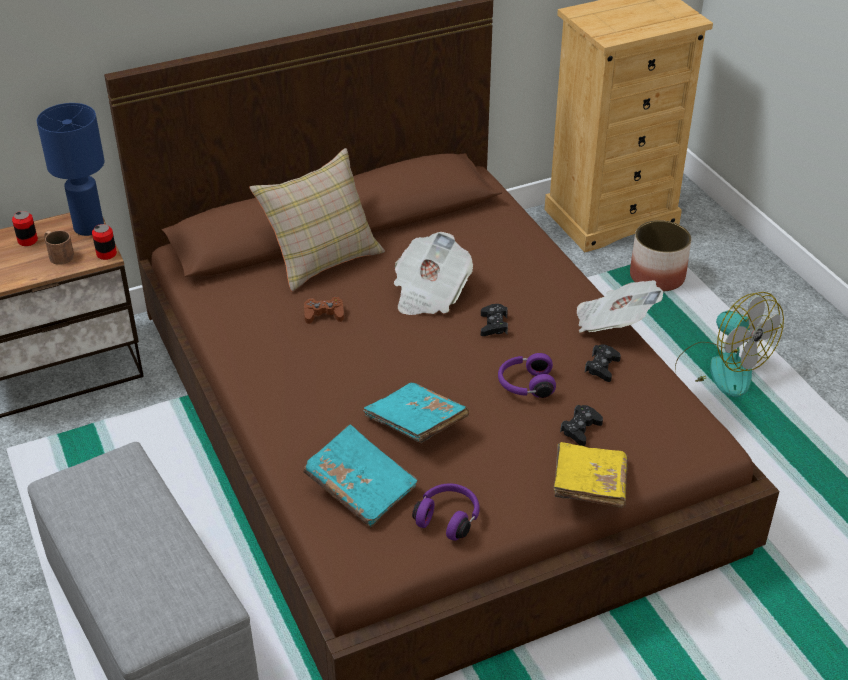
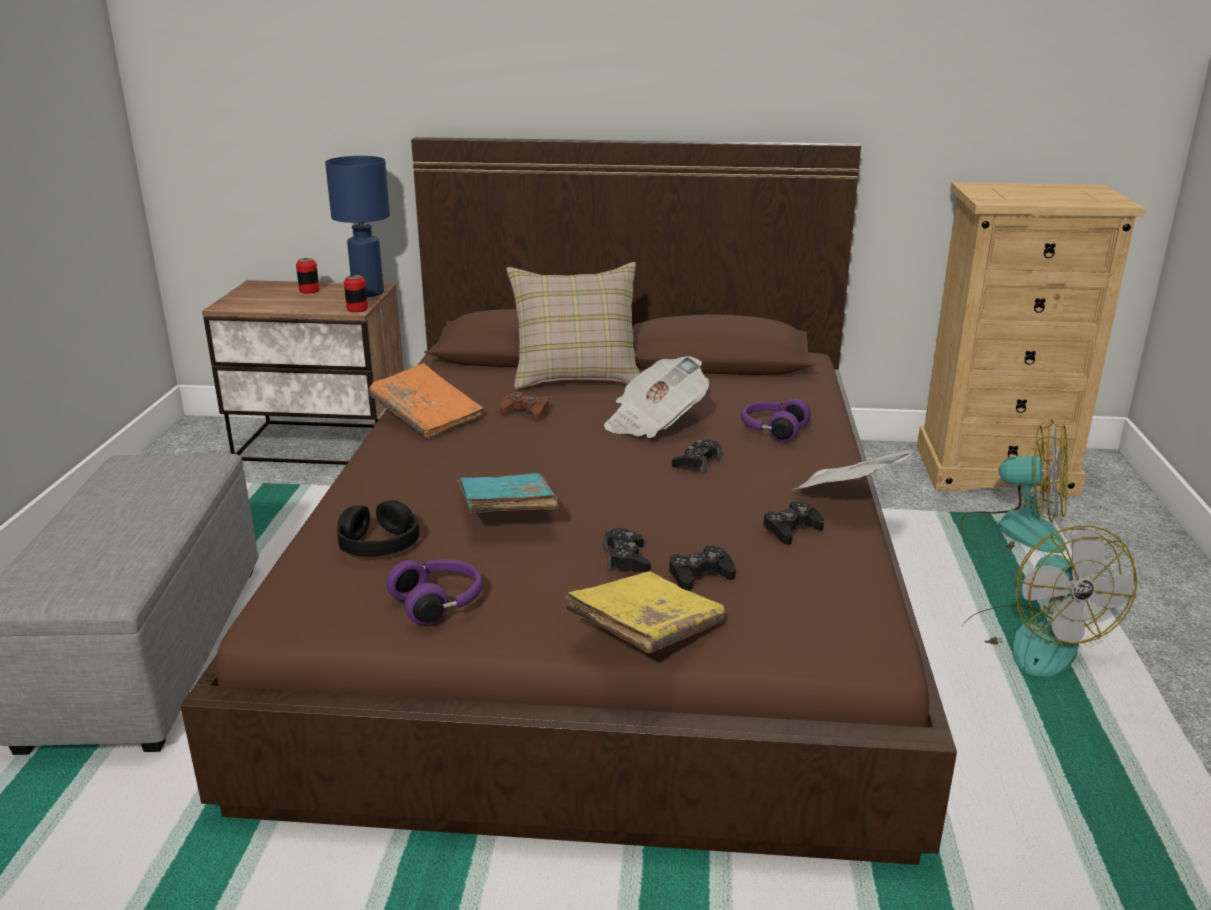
camera: 30 degrees right, 15 degrees down
brown mug [44,230,74,265] -> none
turquoise book [303,424,418,527] -> black headphones [337,500,419,557]
purple headphones [498,353,556,398] -> purple headphones moved to [741,399,811,442]
planter [630,220,691,292] -> fan [960,419,1068,553]
none -> orange book [368,363,484,439]
none -> black game controller [604,528,650,572]

